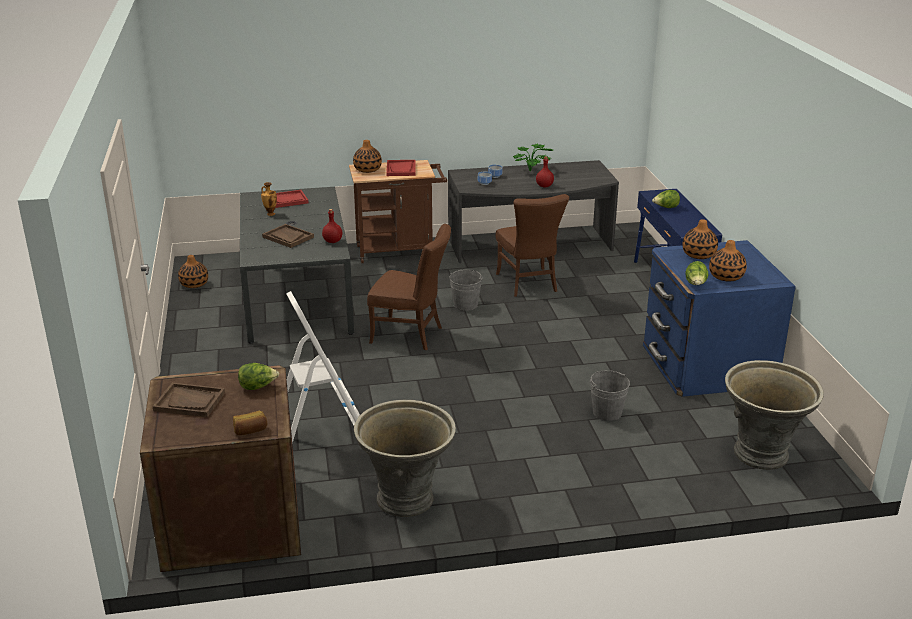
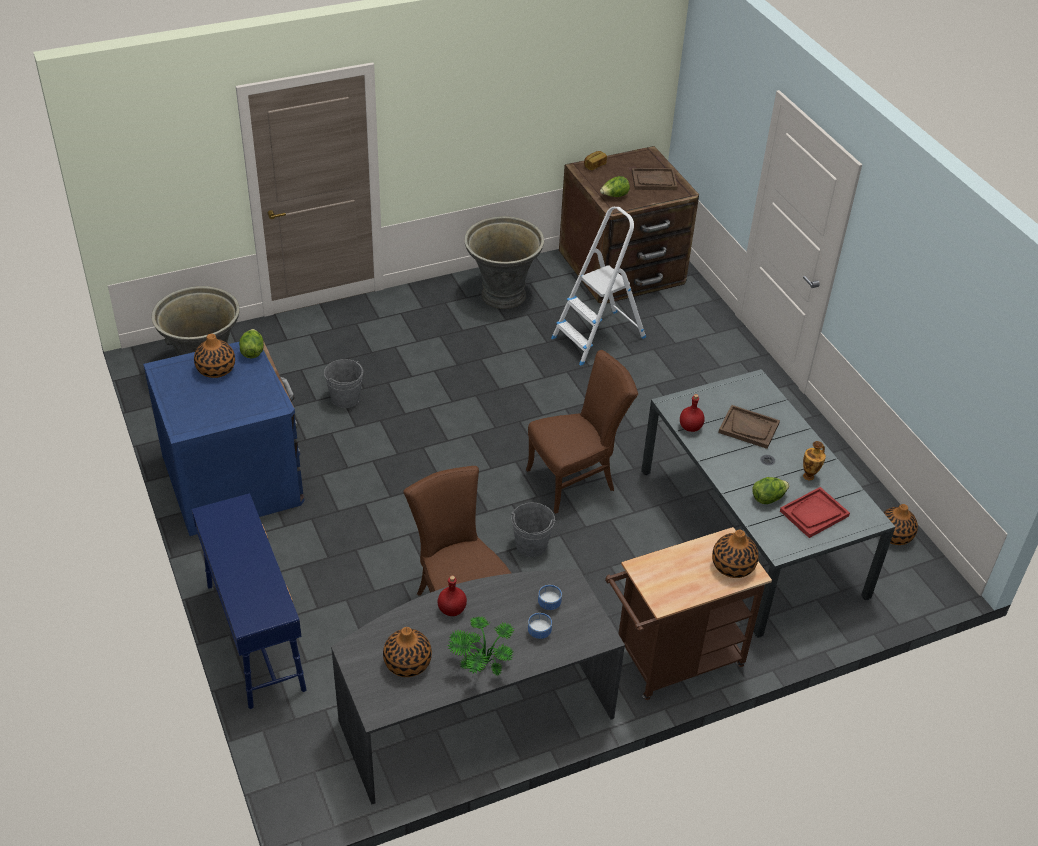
camera: 165 degrees right, 15 degrees up
brown chair [367,224,451,351] -> brown chair turned 150 degrees clockwise [526,350,638,514]
red tray [386,160,416,176] -> none
lettuce [652,190,680,208] -> lettuce moved to [752,477,790,504]
vase [683,219,718,259] -> vase moved to [383,627,432,677]

